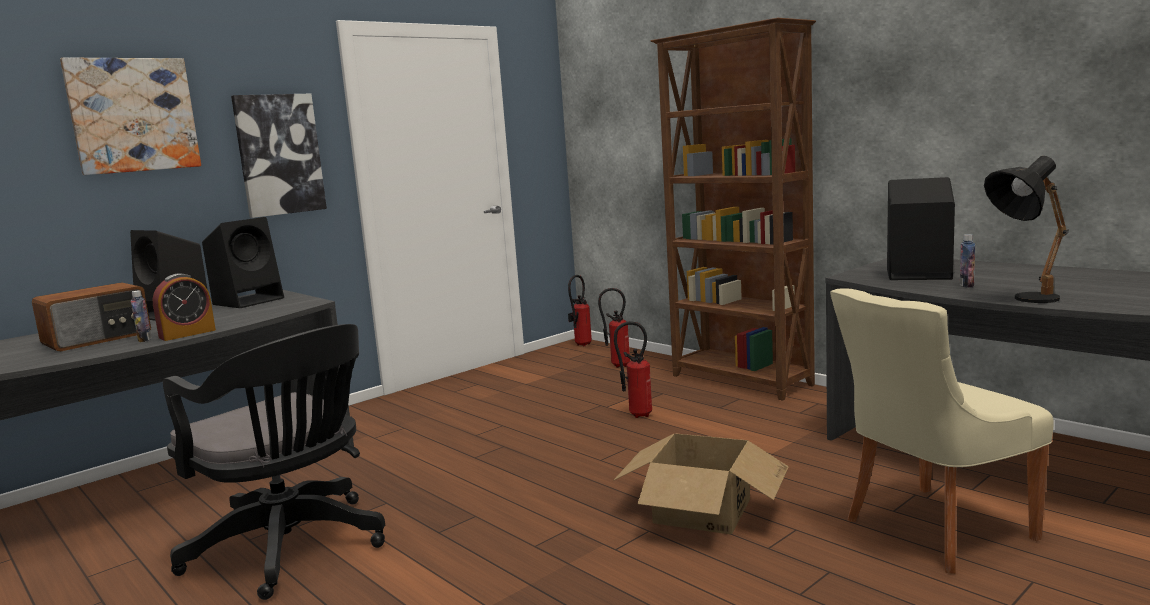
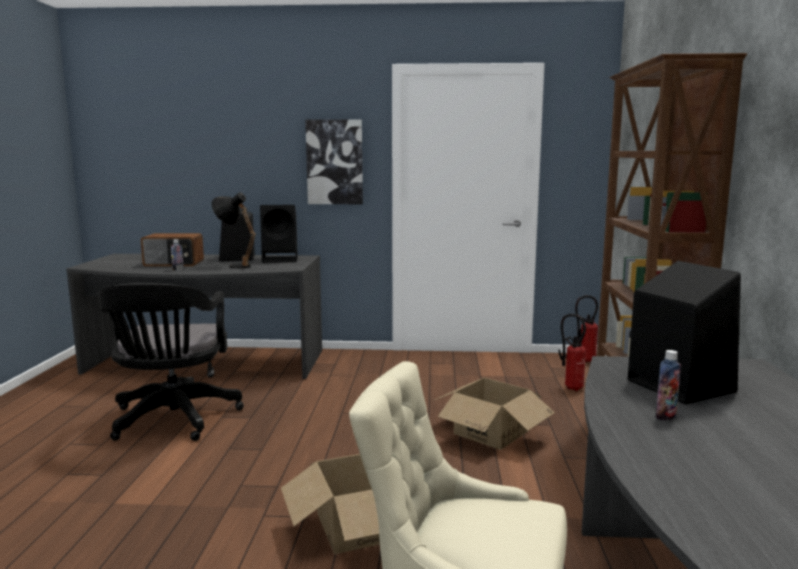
camera: 45 degrees right, 0 degrees up
picture [60,57,201,175] -> none
alarm clock [153,273,216,341] -> none
fire extinguisher [614,321,652,418] -> cardboard box [433,378,555,450]
black table lamp [984,156,1069,303] -> black table lamp moved to [212,192,256,269]

